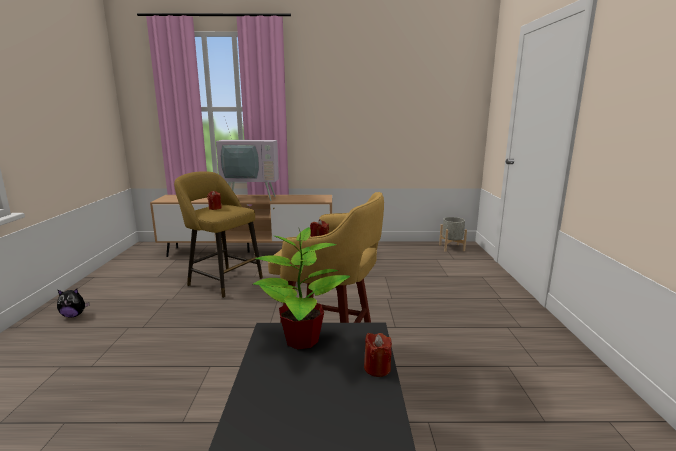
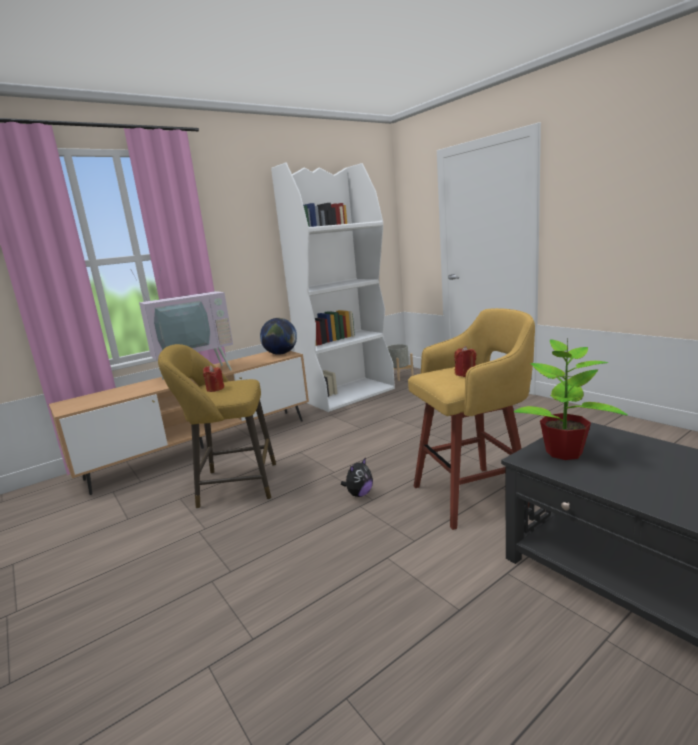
camera: 35 degrees left, 0 degrees up
plush toy [57,289,90,318] -> plush toy moved to [341,457,373,497]
red candle [364,333,392,377] -> none
none -> globe [260,318,297,355]
none -> white bookcase [271,162,395,412]

